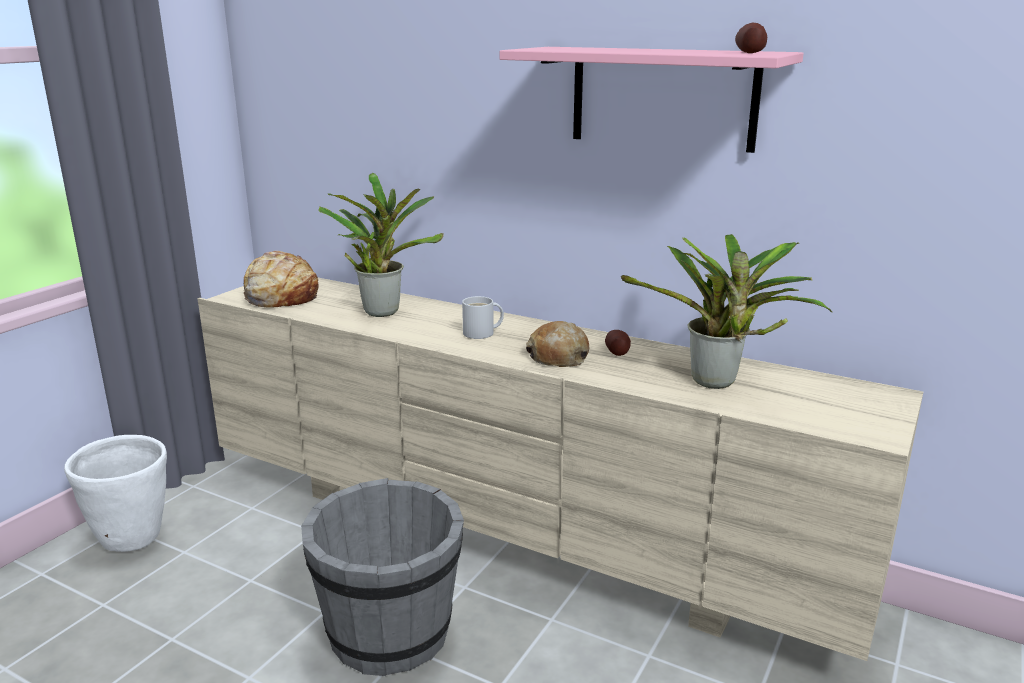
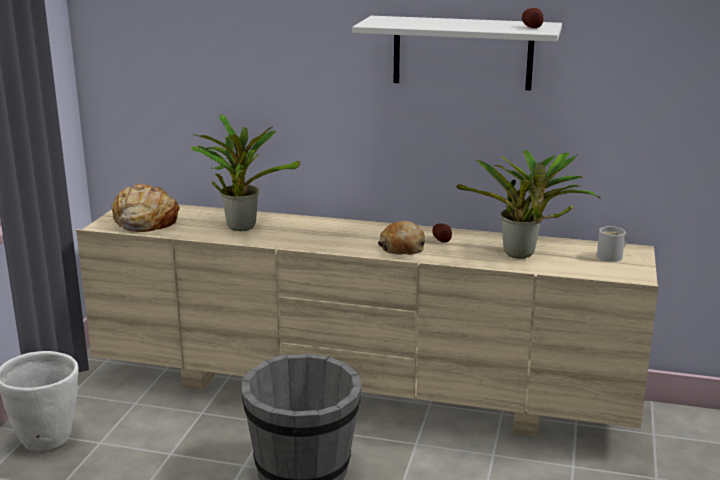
camera: 15 degrees left, 0 degrees up
white mug [462,296,504,339] -> white mug moved to [597,226,627,262]
pink shelf [499,47,804,153] -> white shelf [352,16,562,91]

